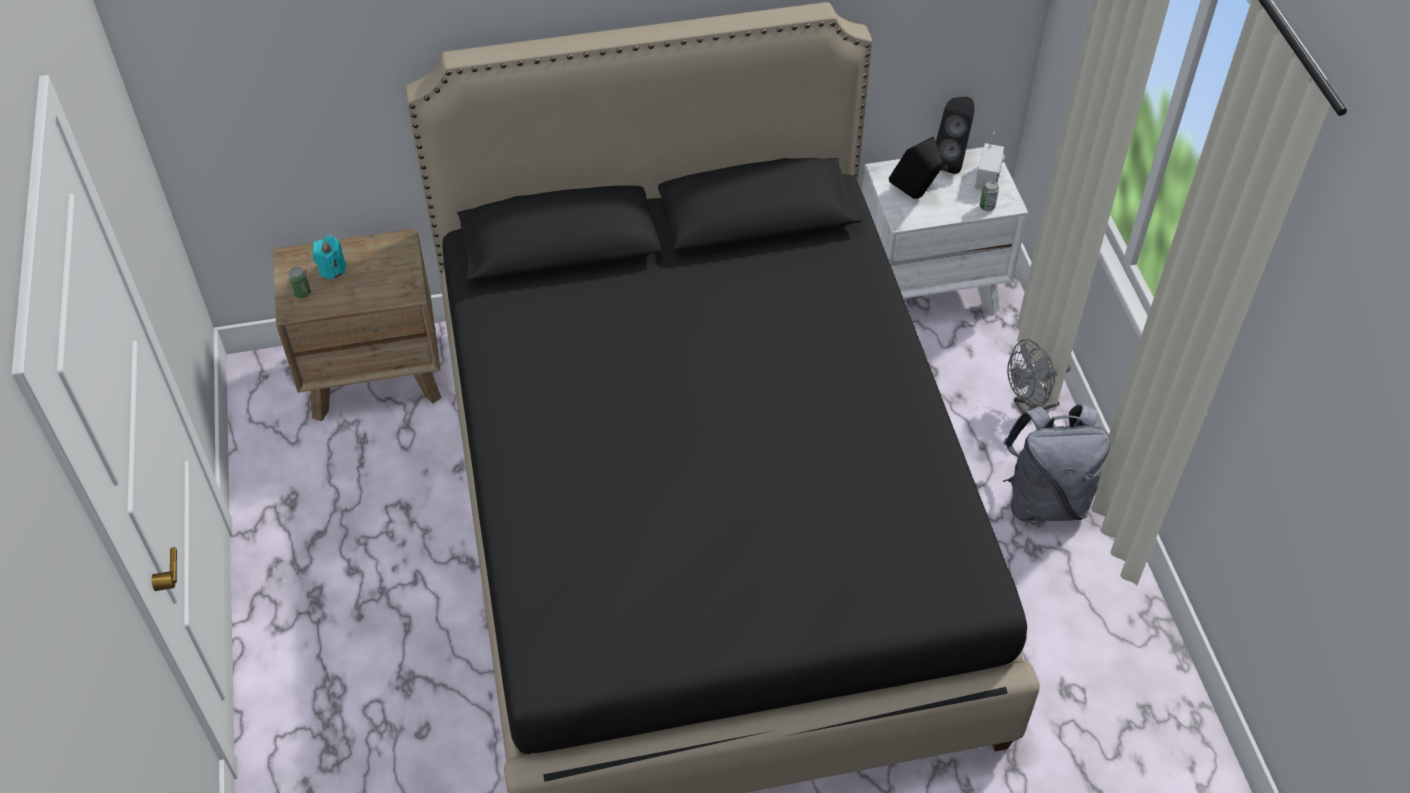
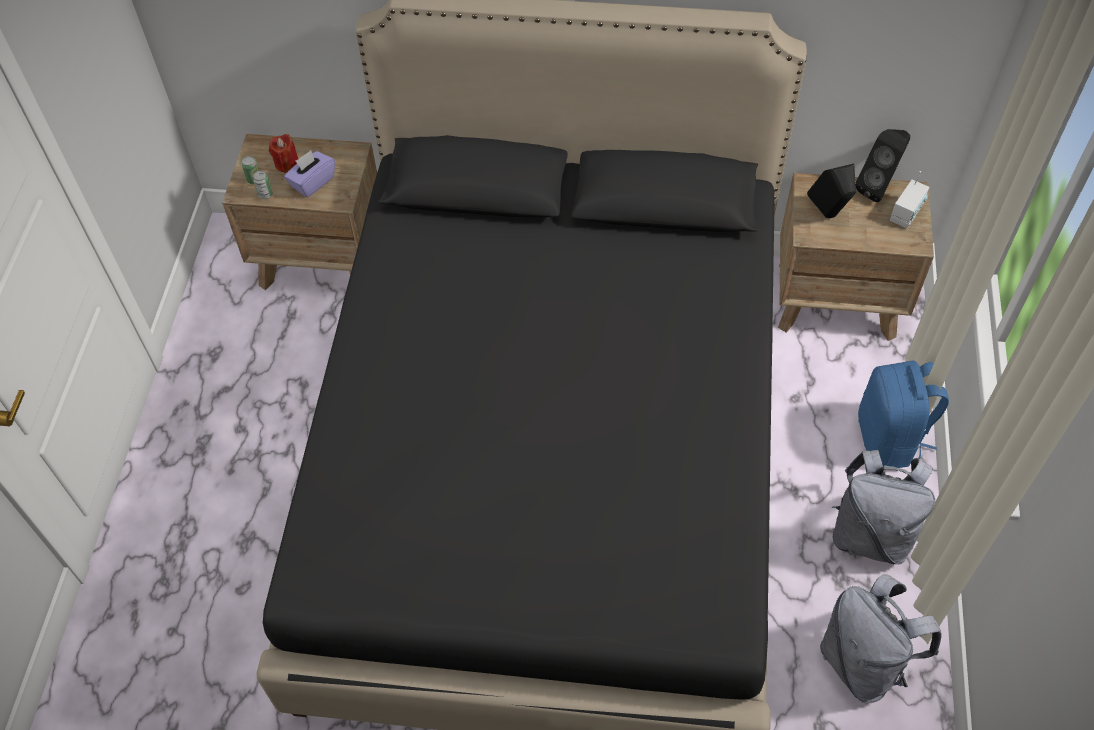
camera: 20 degrees right, 5 degrees up
turquoise candle [313,236,346,279] -> red candle [269,134,298,173]
white nightstand [862,147,1028,315] -> brown nightstand [778,173,934,341]
can [980,180,999,211] -> can moved to [253,171,273,199]
grey fan [1007,339,1071,414] -> blue backpack [858,361,949,468]
none -> purple tissue box [284,150,335,197]
none -> grey backpack [820,574,942,703]

